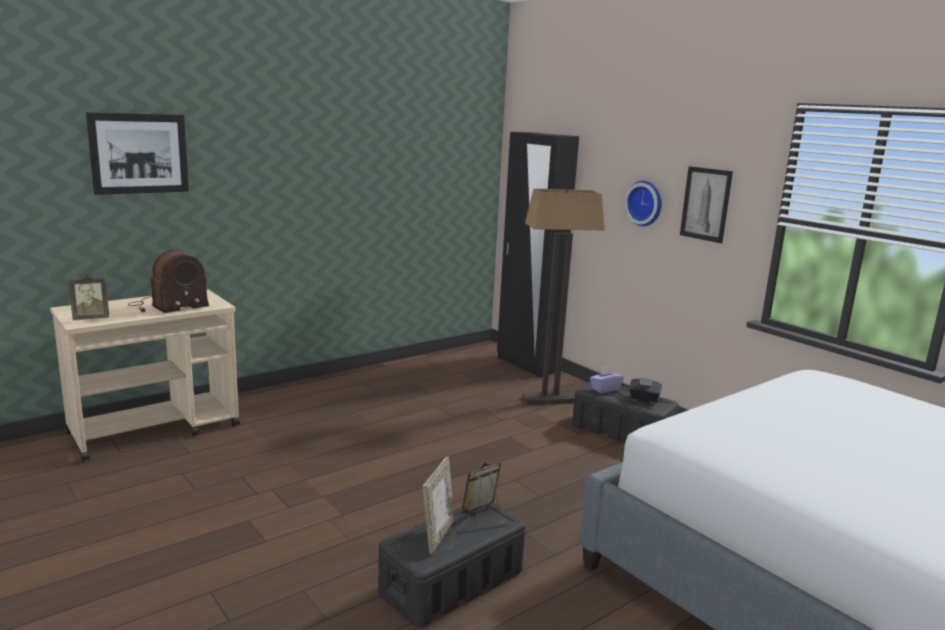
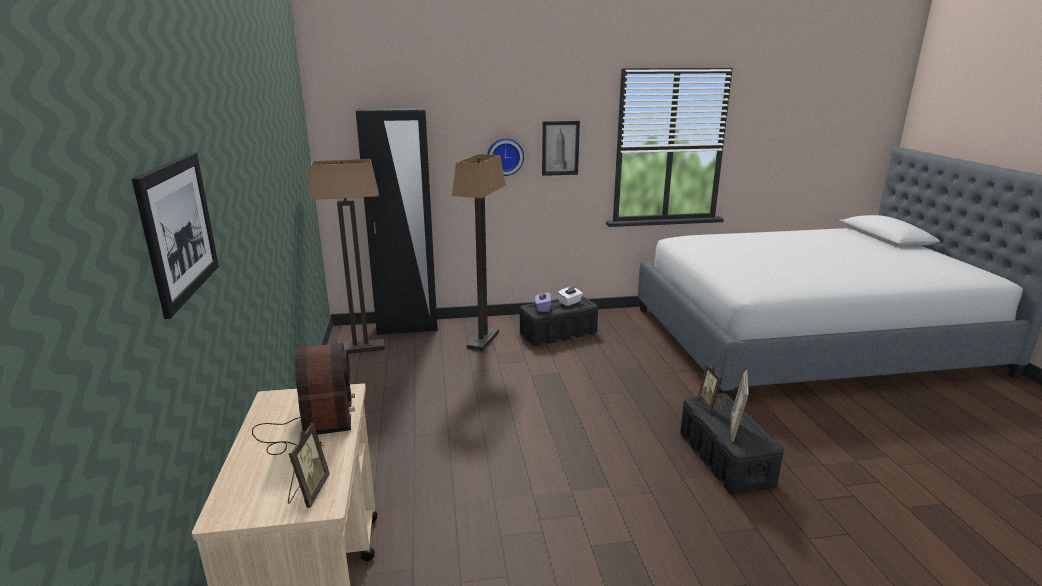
camera: 60 degrees left, 5 degrees up
picture frame [423,457,454,554] -> picture frame turned 120 degrees counterclockwise [731,370,749,442]
black tissue box [629,377,662,404] -> white tissue box [558,286,583,306]
none -> floor lamp [309,159,385,354]

